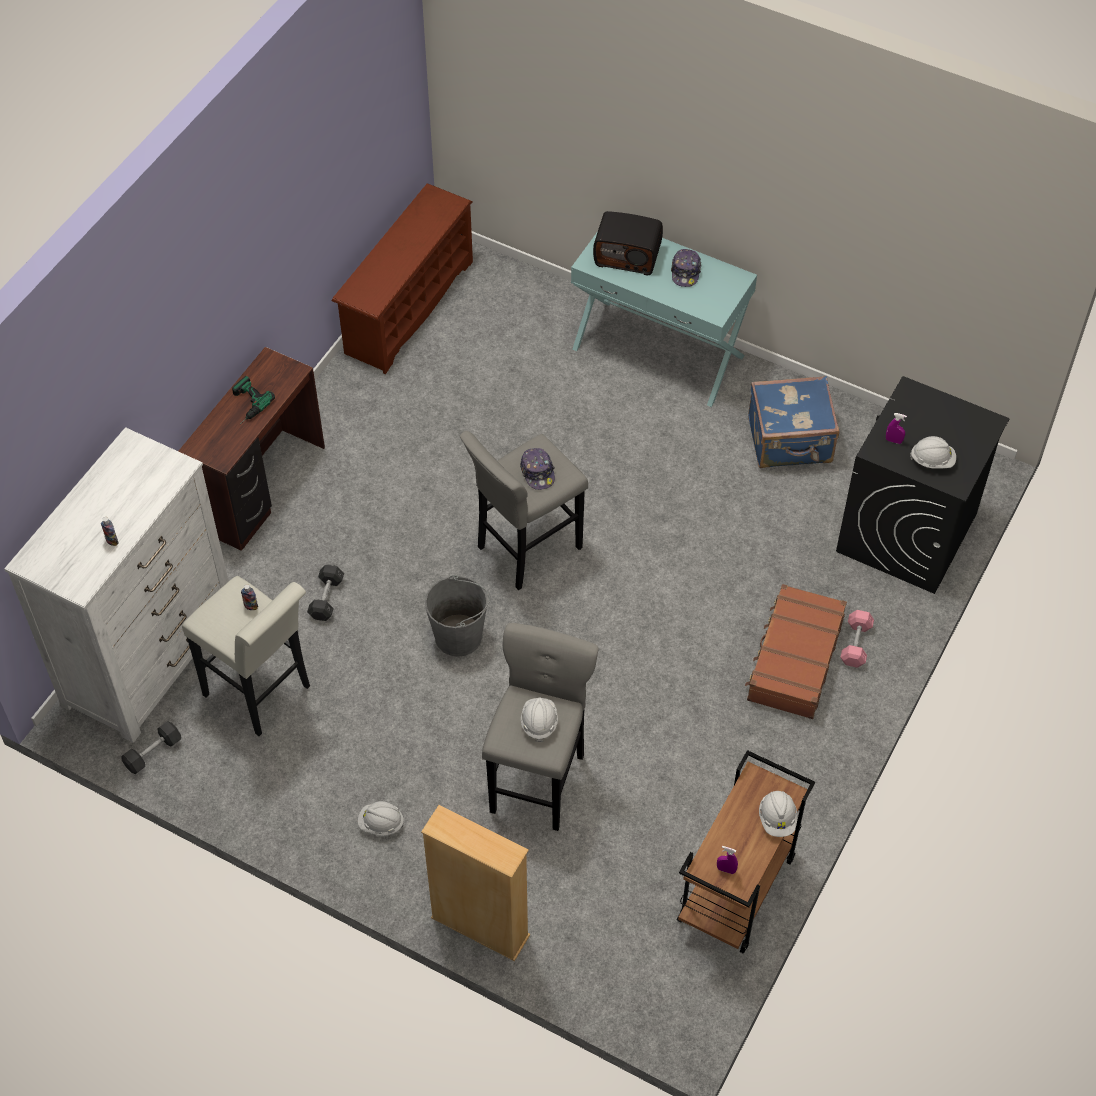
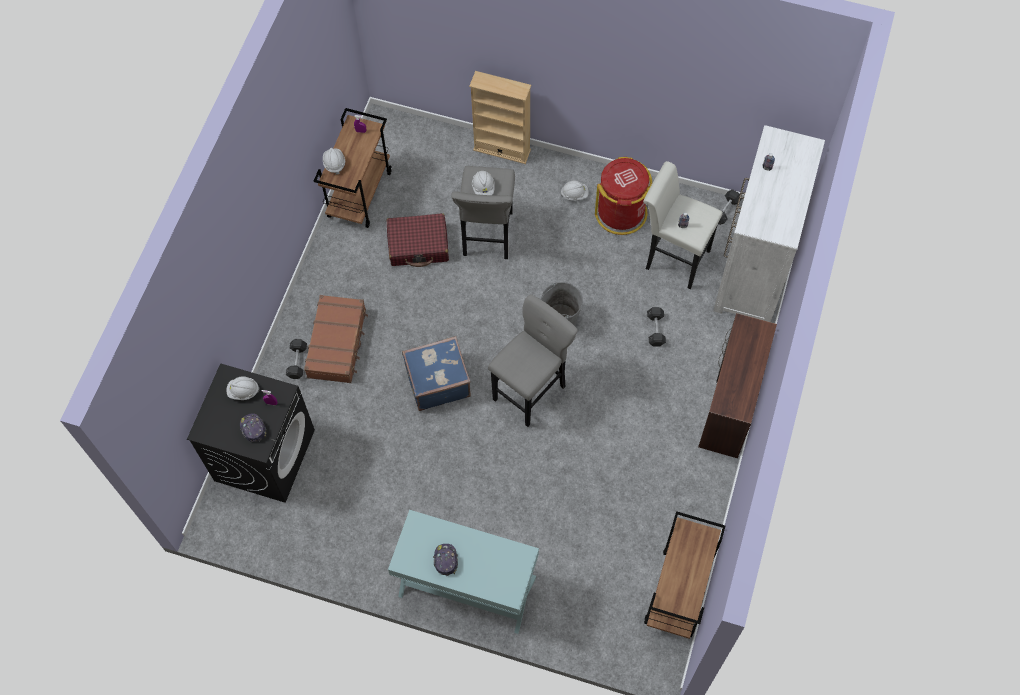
camera: 170 degrees right, 10 degrees up
power drill [232,376,275,424] -> none
brown shoe rack [332,183,473,374] -> brown cart [644,511,725,639]
cap [520,448,555,490] -> cap moved to [240,413,267,442]
radio [593,211,663,276] -> none
blue suitcase [748,376,839,468] -> blue suitcase moved to [402,336,471,411]
pink dumbbell [840,610,874,667] -> grey dumbbell [286,339,307,379]
none -> red suitcase [387,213,449,267]
none -> red trash can [595,157,652,235]

